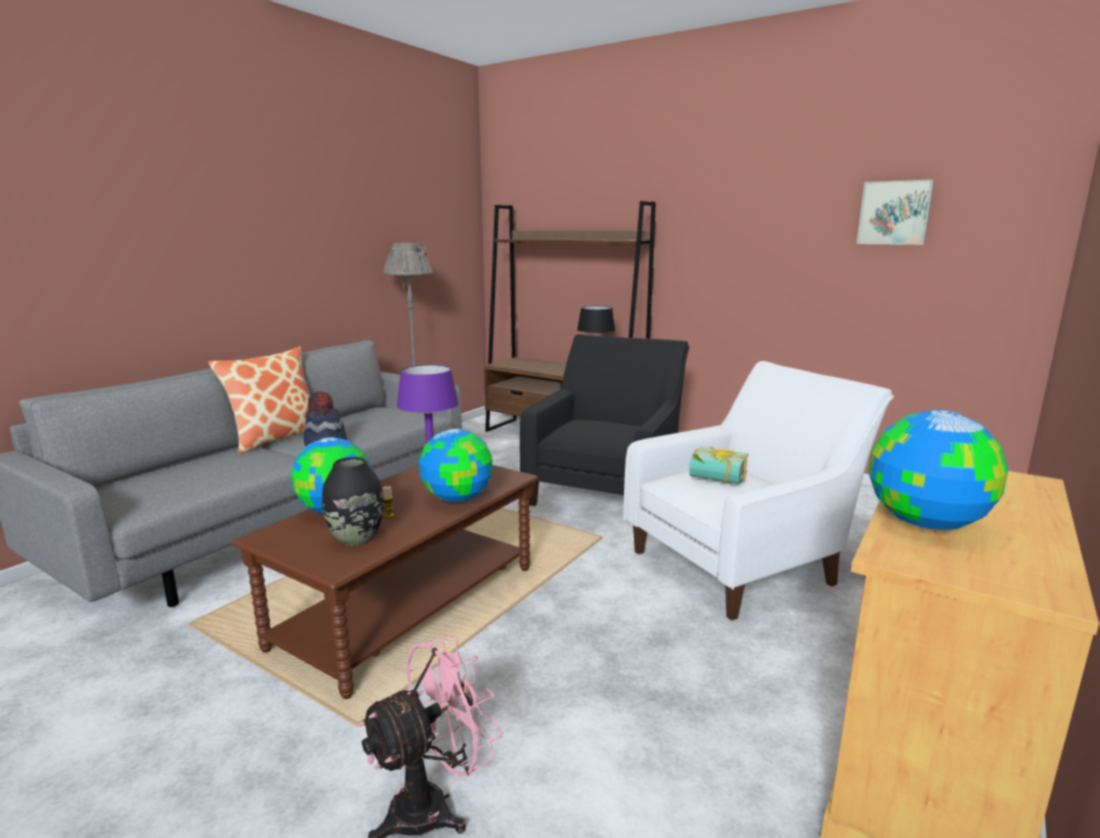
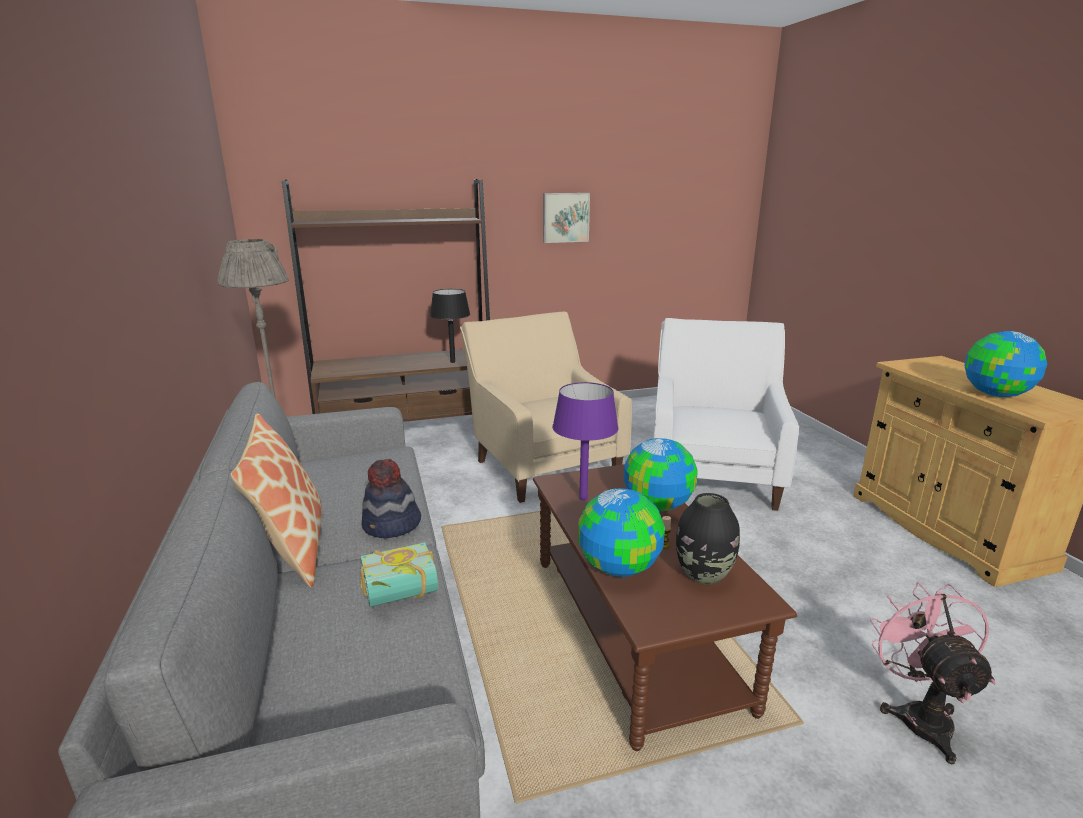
camera: 50 degrees left, 5 degrees up
black armchair [520,334,689,506] -> beige armchair [460,312,632,503]
book [689,446,748,484] -> book moved to [361,542,438,607]
picture [857,179,934,245] -> picture moved to [543,193,590,243]

